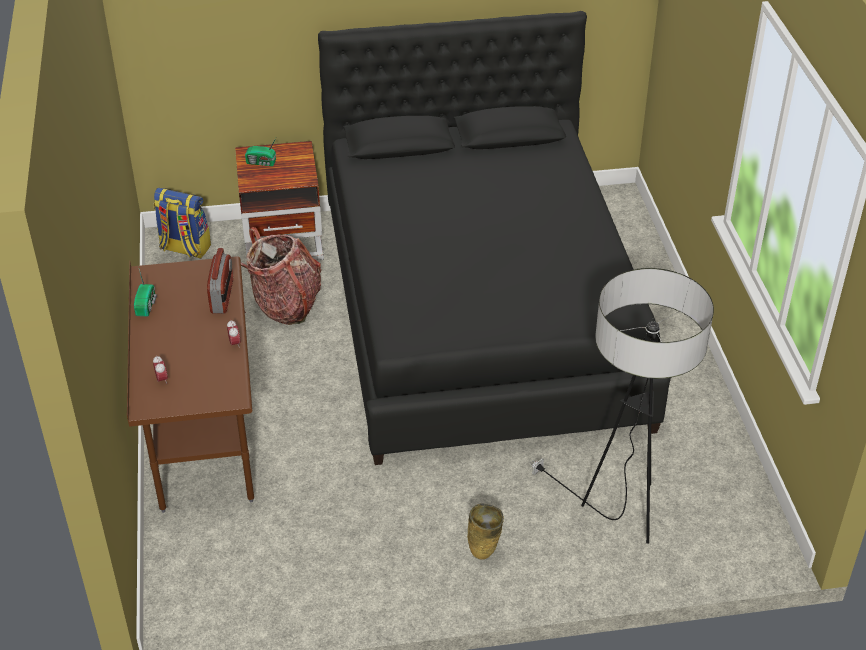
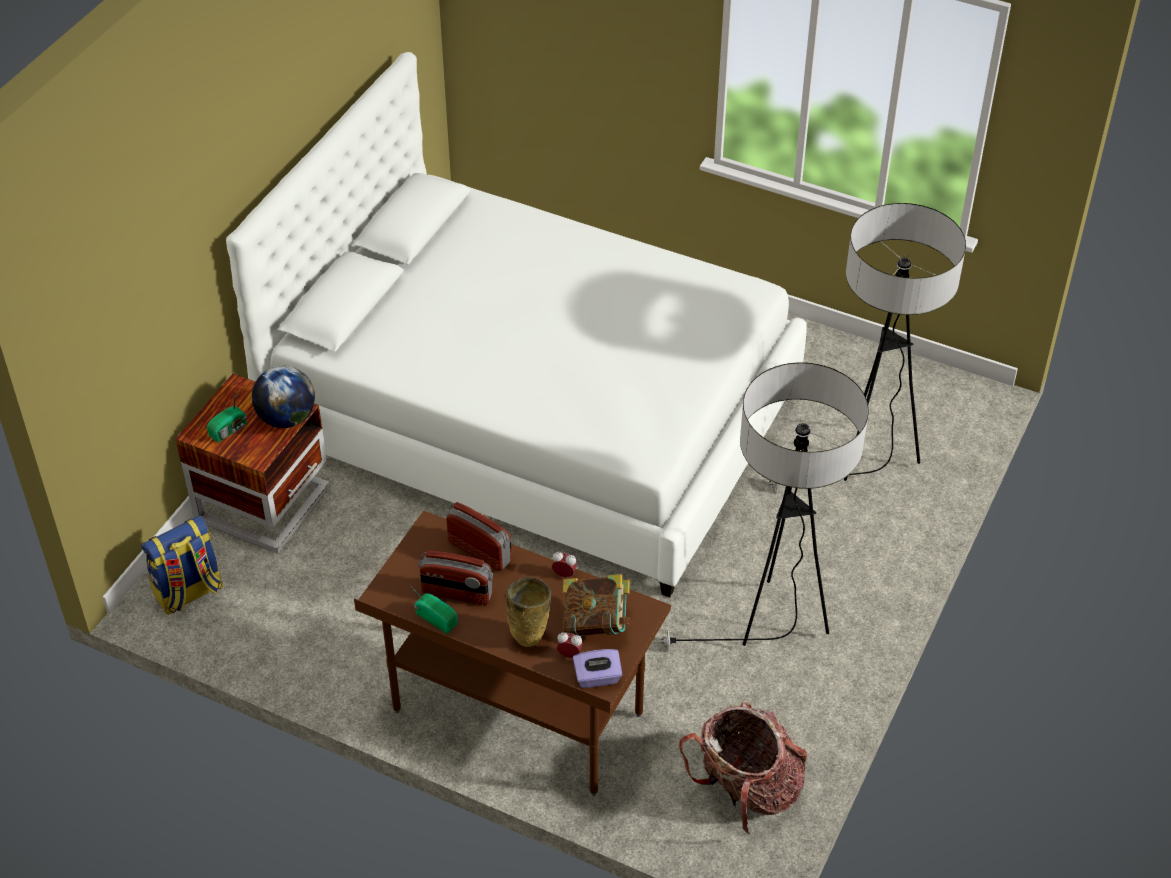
camera: 55 degrees left, 5 degrees up
backpack [241,227,322,325] -> backpack moved to [679,702,807,835]
black bed [318,11,671,465] -> white bed [226,52,807,597]
beige vase [467,503,504,559] -> beige vase moved to [506,577,551,647]
none -> globe [252,366,315,428]
none -> radio [418,550,493,605]
none -> book [563,574,630,637]
none -> purple tissue box [573,649,622,688]
none -> floor lamp [657,362,869,652]

